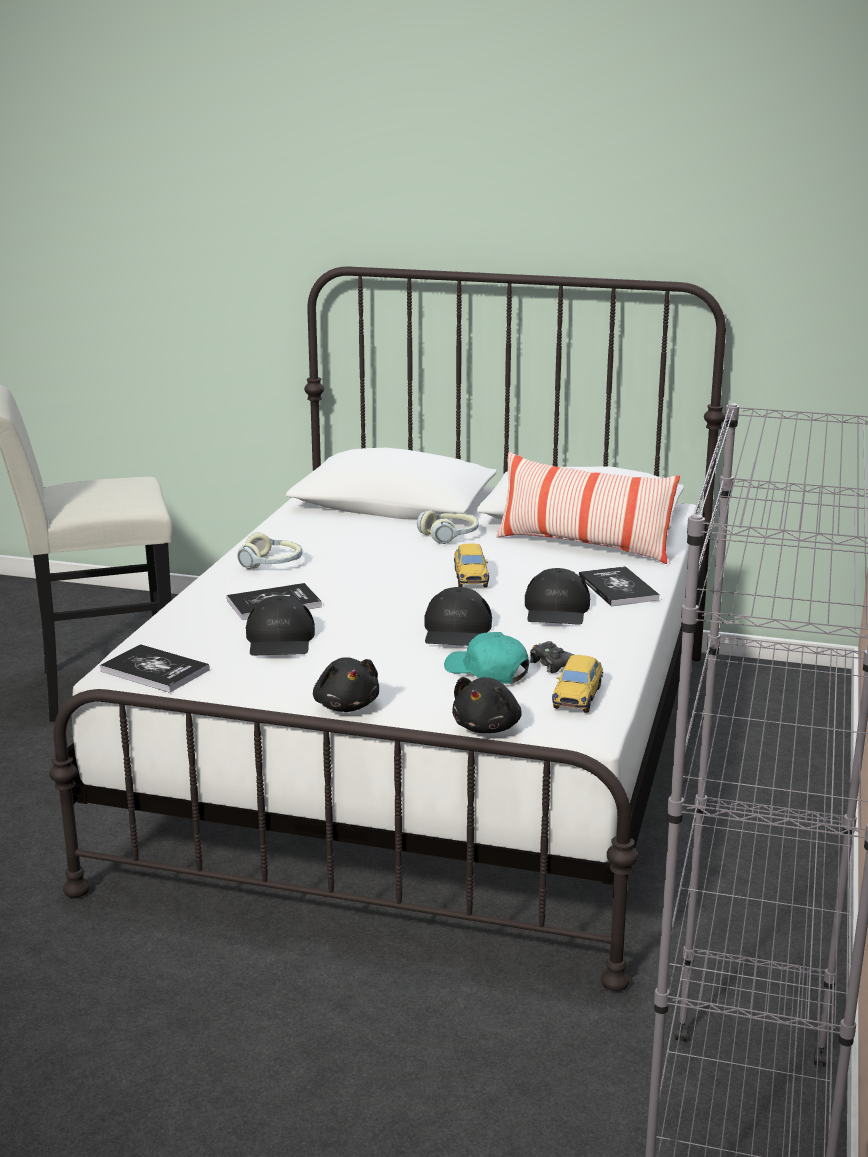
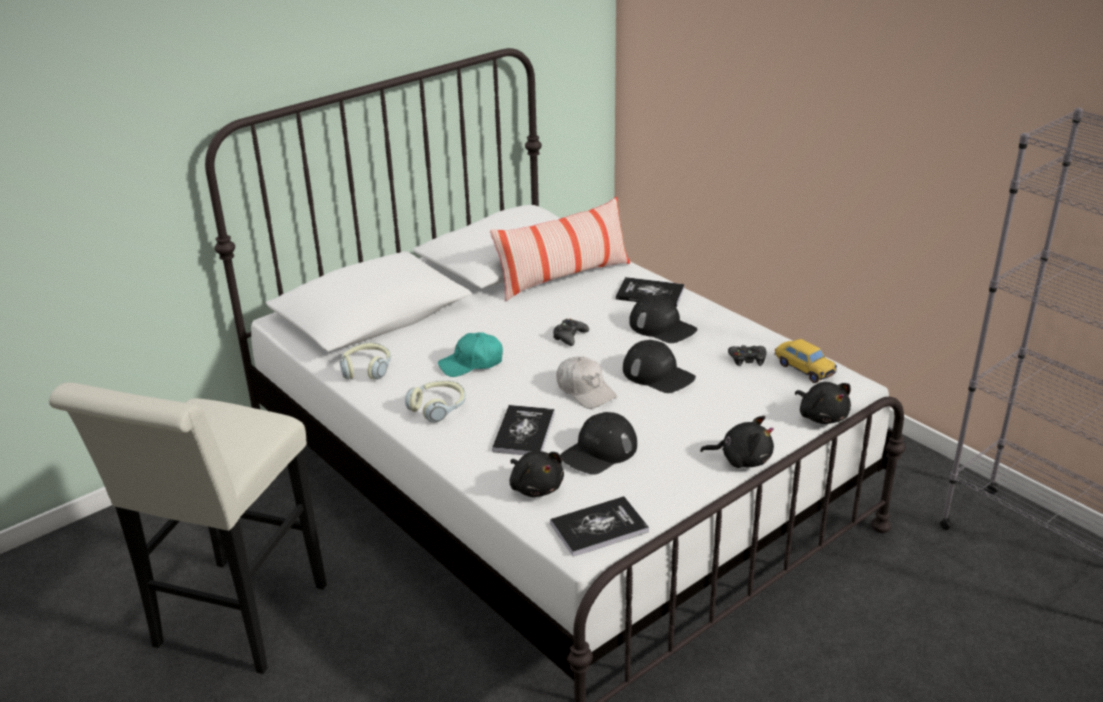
camera: 55 degrees left, 10 degrees up
black cap [246,596,315,656] -> black cap turned 105 degrees clockwise [560,412,637,475]
headphones [417,510,479,544] -> headphones moved to [340,342,391,380]
turquoise cap [444,632,529,684] -> turquoise cap moved to [438,332,503,377]
toy car [454,544,489,587] -> black game controller [553,319,589,346]
none -> black plush toy [509,451,564,497]
none -> white cap [556,356,617,409]

